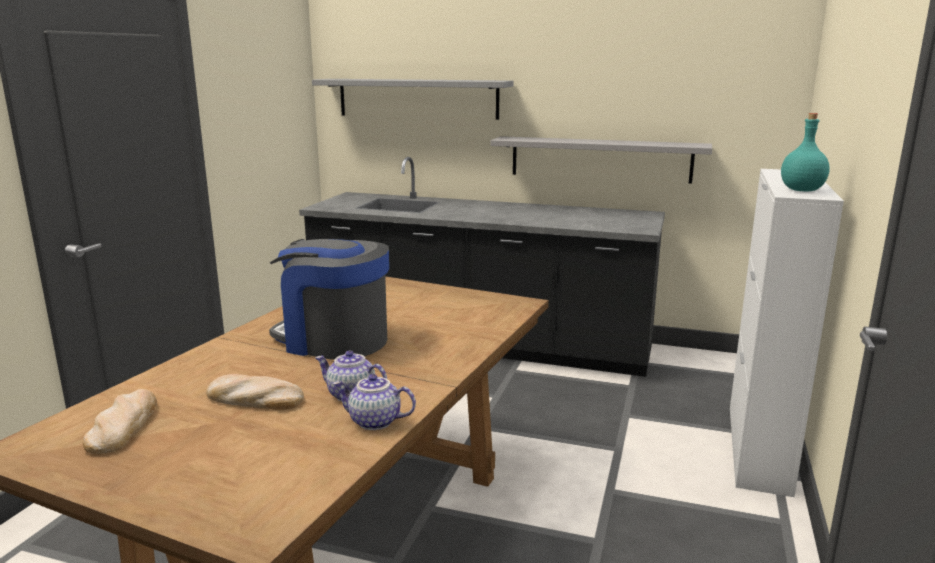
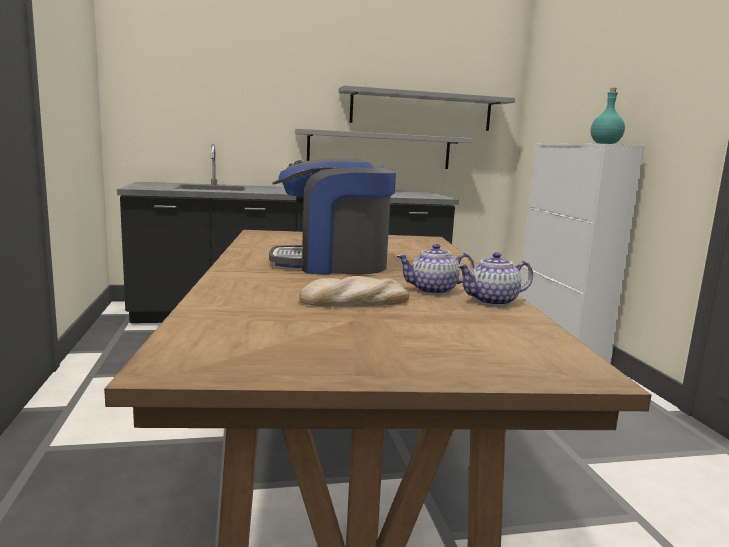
camera: 30 degrees left, 5 degrees down
bread [83,389,157,454] -> none
grey shelf [312,79,513,120] -> grey shelf moved to [339,85,515,131]

